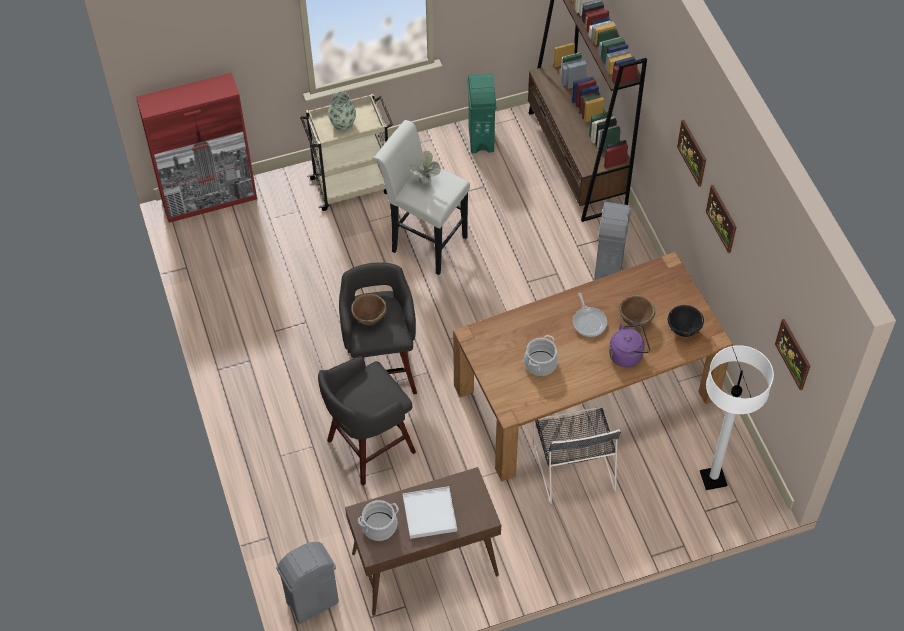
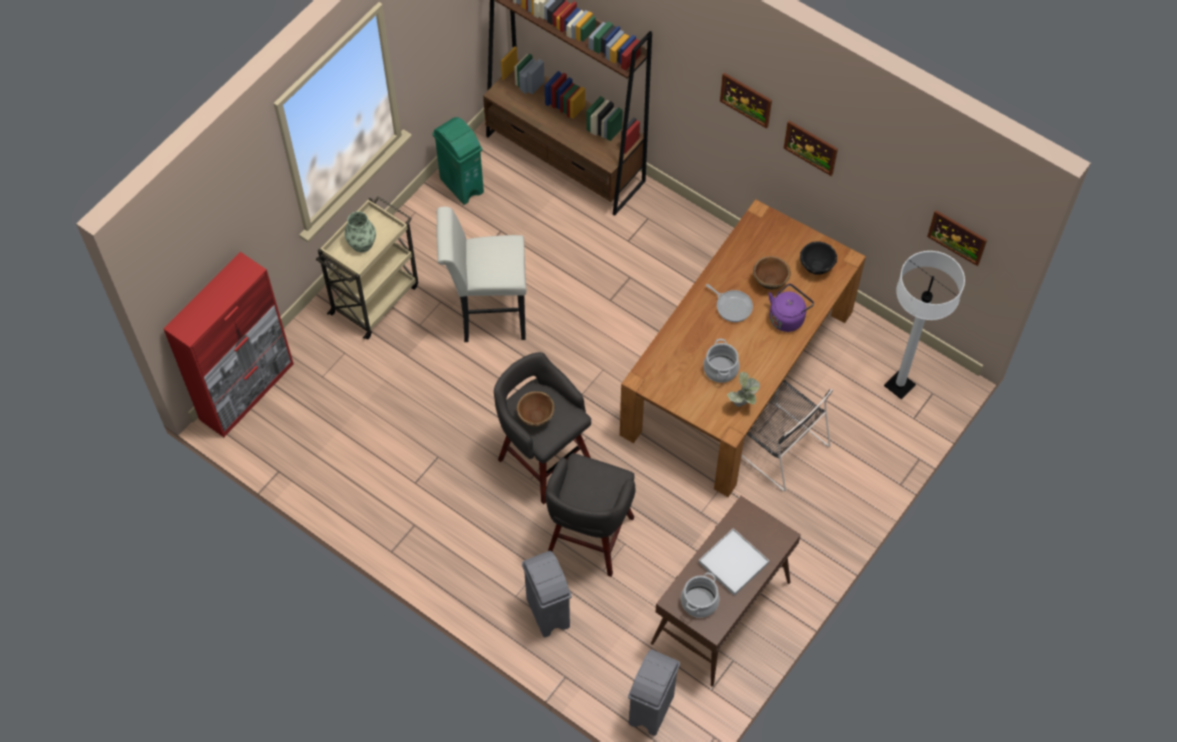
camera: 35 degrees left, 5 degrees up
potted plant [409,151,441,183] -> potted plant moved to [727,372,760,407]
grey trash can [594,202,631,280] -> grey trash can moved to [522,551,572,637]

